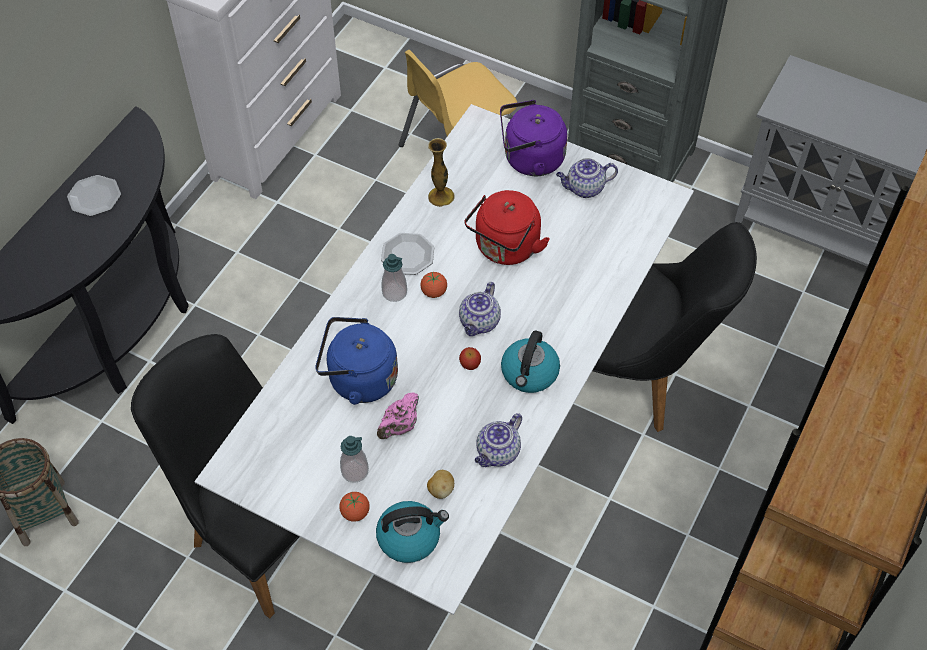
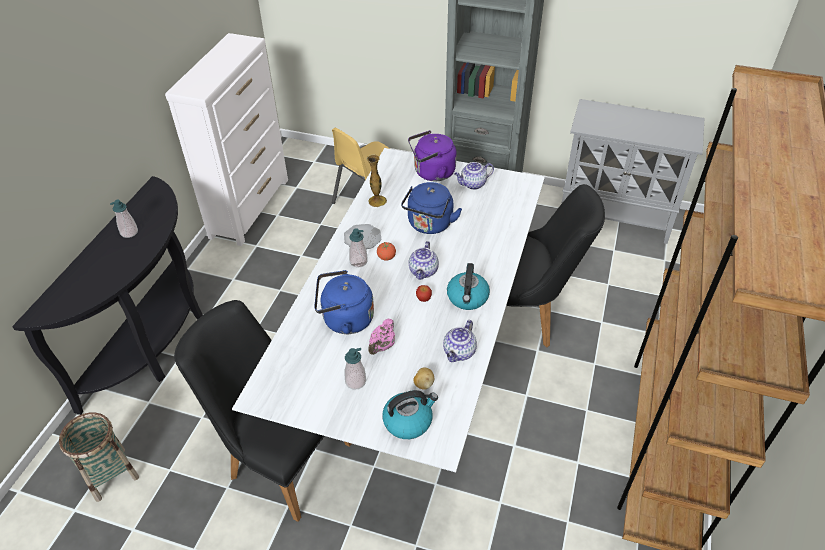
camera: 10 degrees left, 10 degrees down
plate [67,175,121,216] -> soap dispenser [110,200,138,238]
tomato [339,492,370,522] -> none
red kettle [464,190,550,265] -> blue kettle [401,182,462,234]

